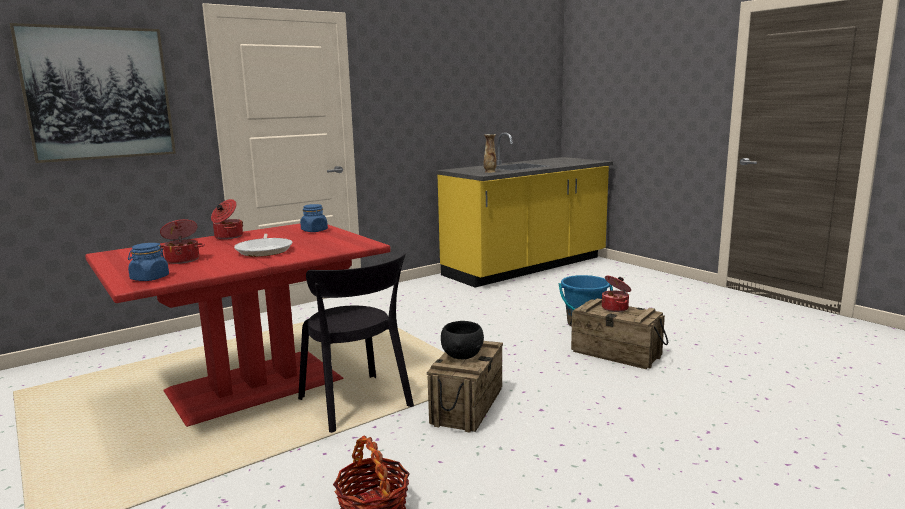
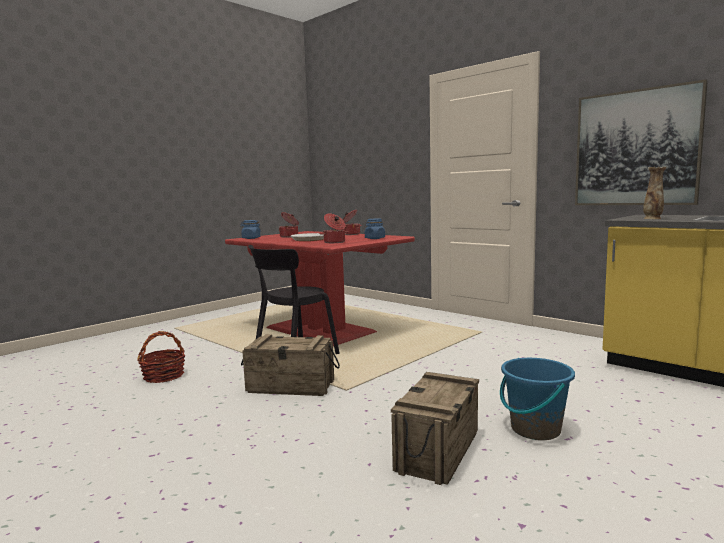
camera: 80 degrees right, 5 degrees down
picture [10,23,176,163] -> picture moved to [575,79,708,205]
black bowl [441,321,484,359] -> none
cooking pot [602,276,631,312] -> cooking pot moved to [319,213,349,243]

